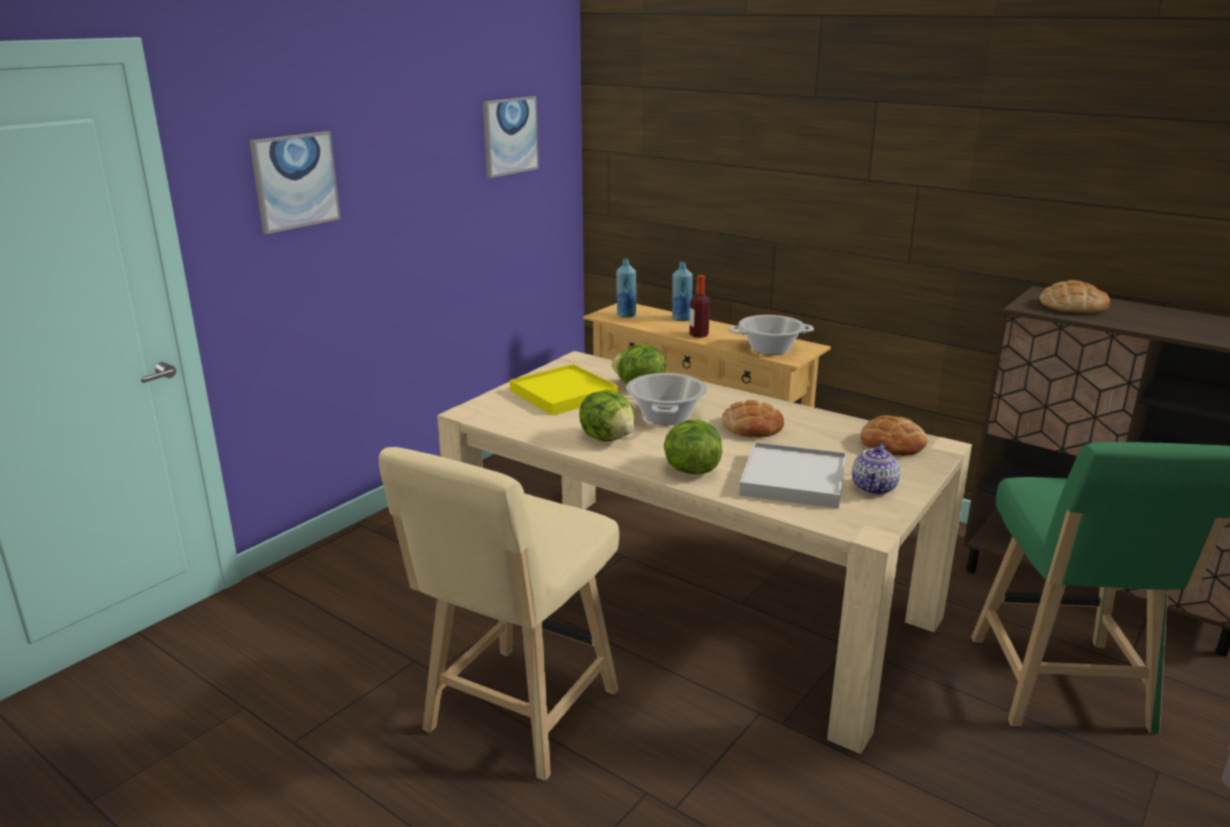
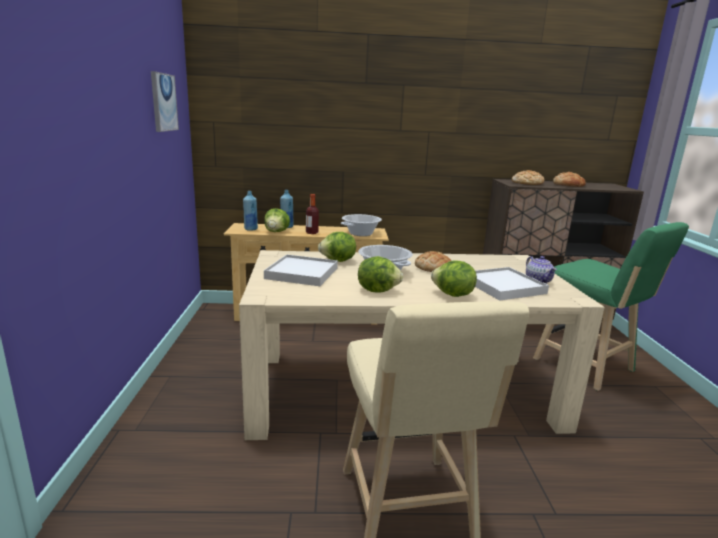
camera: 40 degrees left, 5 degrees down
picture [249,131,340,234] -> none
yellow tray [510,364,618,416] -> white tray [264,254,338,286]
bread [860,415,928,456] -> bread moved to [553,172,586,187]
none -> lettuce [264,208,290,232]

